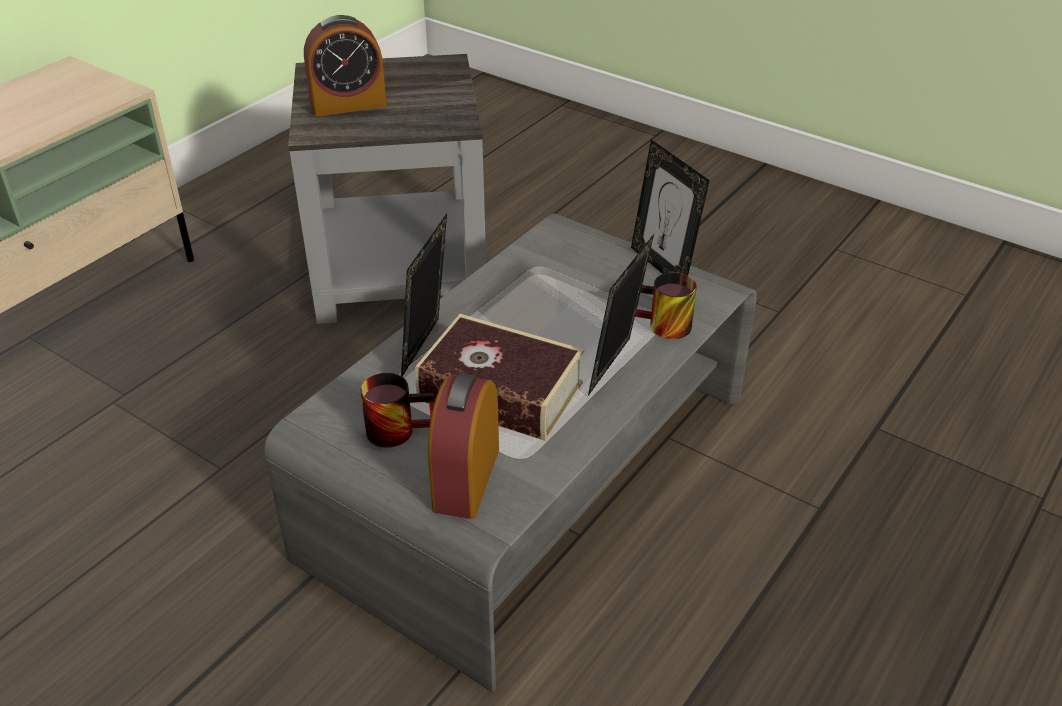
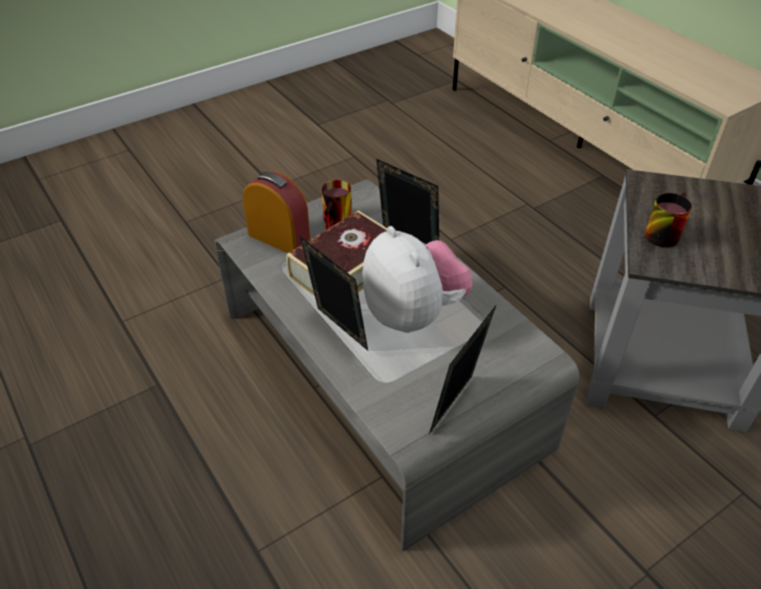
camera: 110 degrees right, 5 degrees up
alarm clock [304,15,387,117] -> none
picture frame [631,139,710,275] -> picture frame turned 45 degrees counterclockwise [429,304,497,434]
mug [635,272,697,339] -> mug moved to [645,192,692,248]
none -> plush toy [362,226,473,333]

